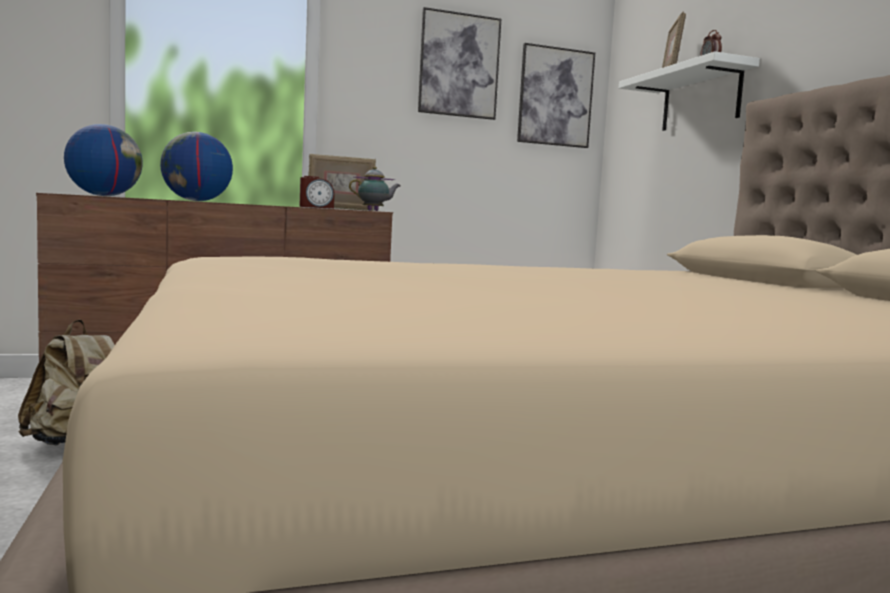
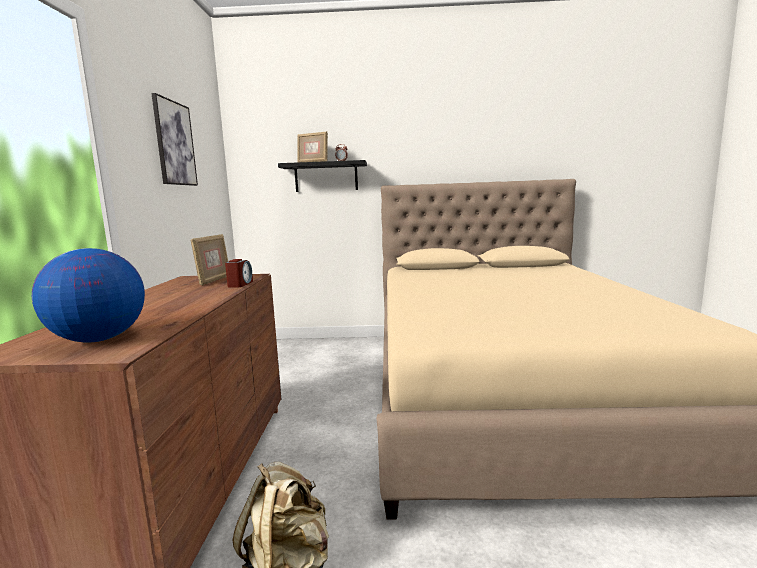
camera: 70 degrees left, 5 degrees up
globe [160,132,233,201] -> none
teapot [349,166,400,211] -> none
picture [517,43,595,148] -> none
white shelf [619,51,760,131] -> black shelf [278,160,367,192]

